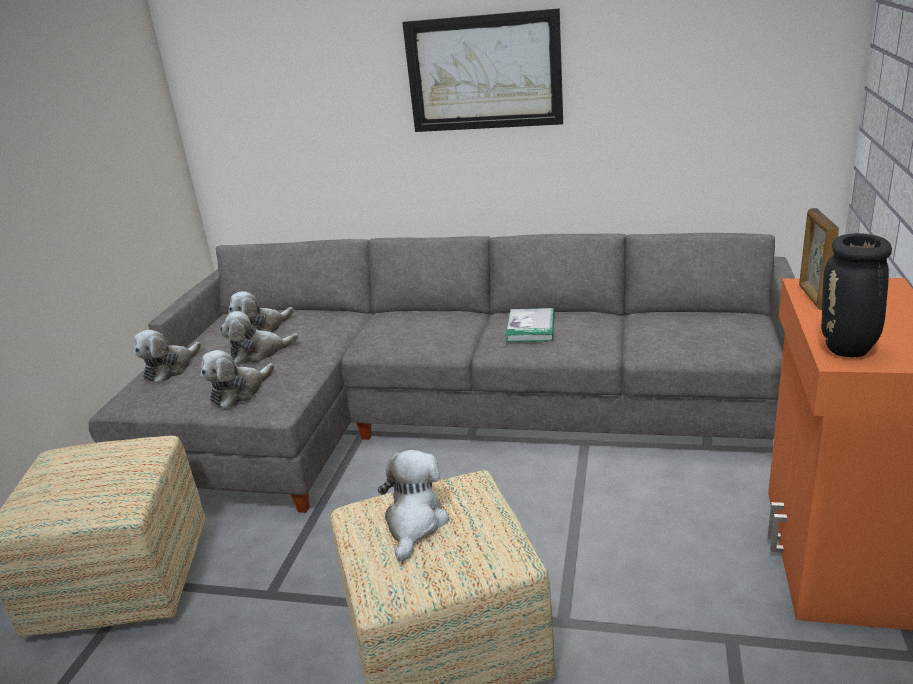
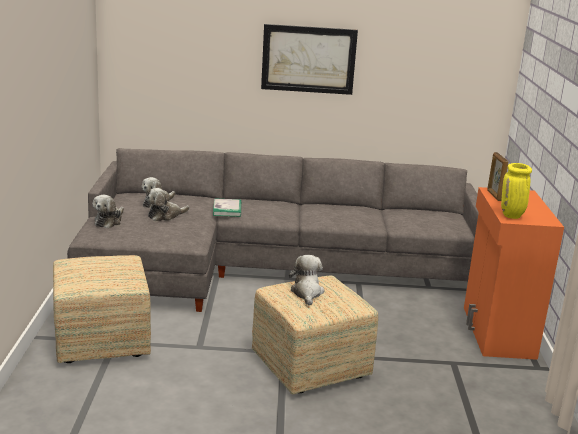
camera: 15 degrees left, 5 degrees down
plush toy [201,350,274,408] -> none
book [506,308,555,342] -> book moved to [213,199,241,217]
black vase [821,233,892,357] -> yellow vase [501,163,532,219]

